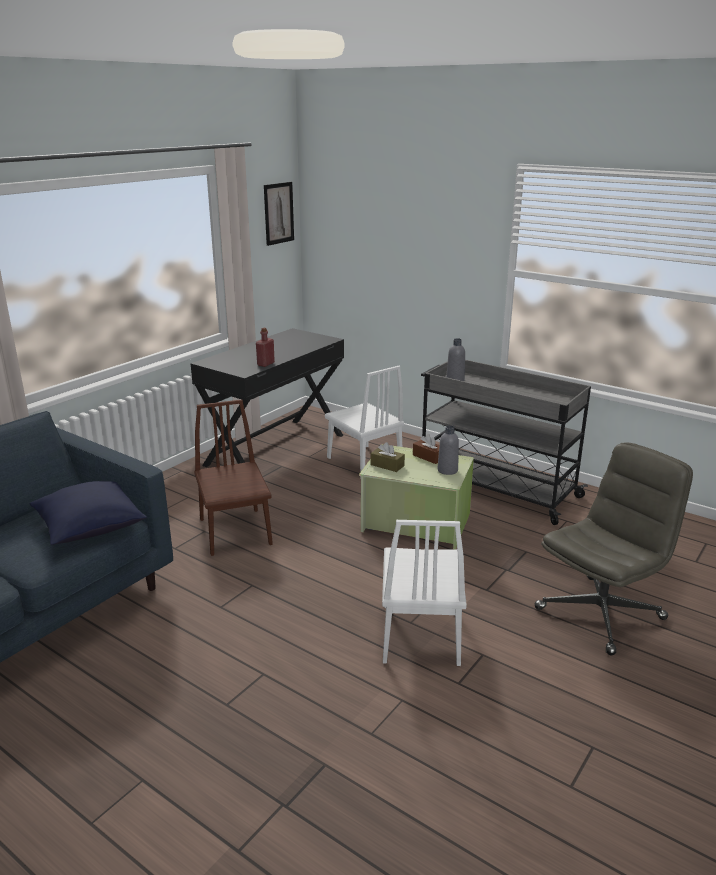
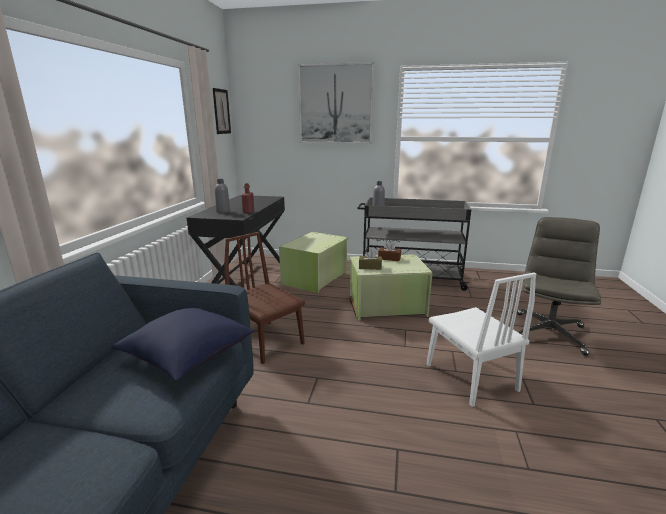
camera: 25 degrees left, 5 degrees down
white chair [325,366,404,472] -> green storage box [279,232,349,293]
grey bottle [438,425,459,475] -> grey bottle moved to [215,179,230,213]
none -> picture [298,62,374,144]

